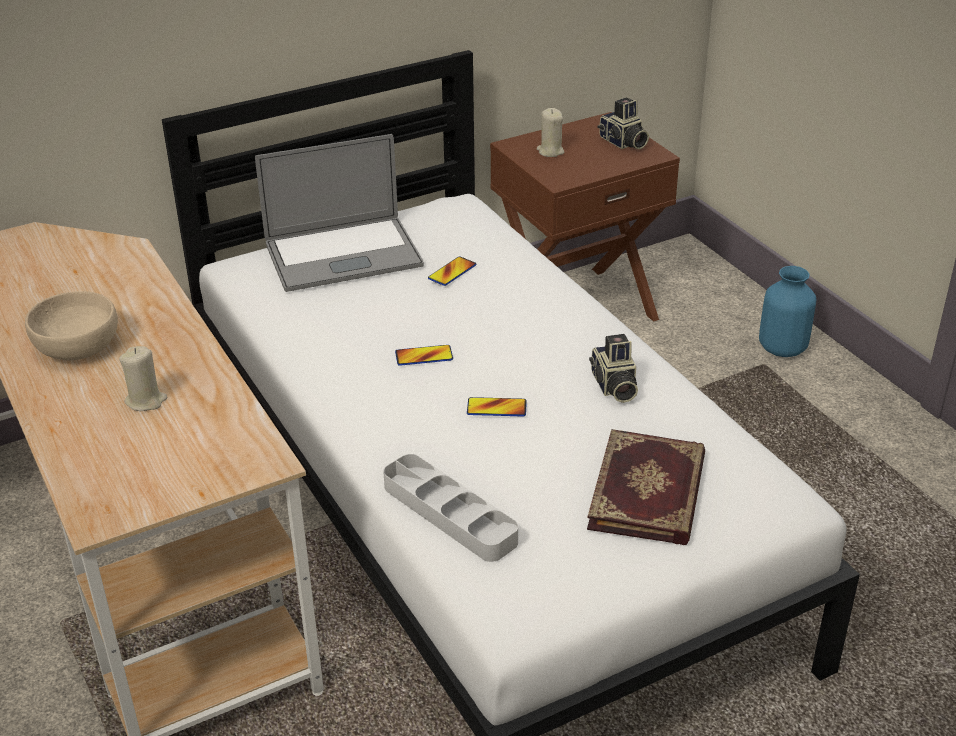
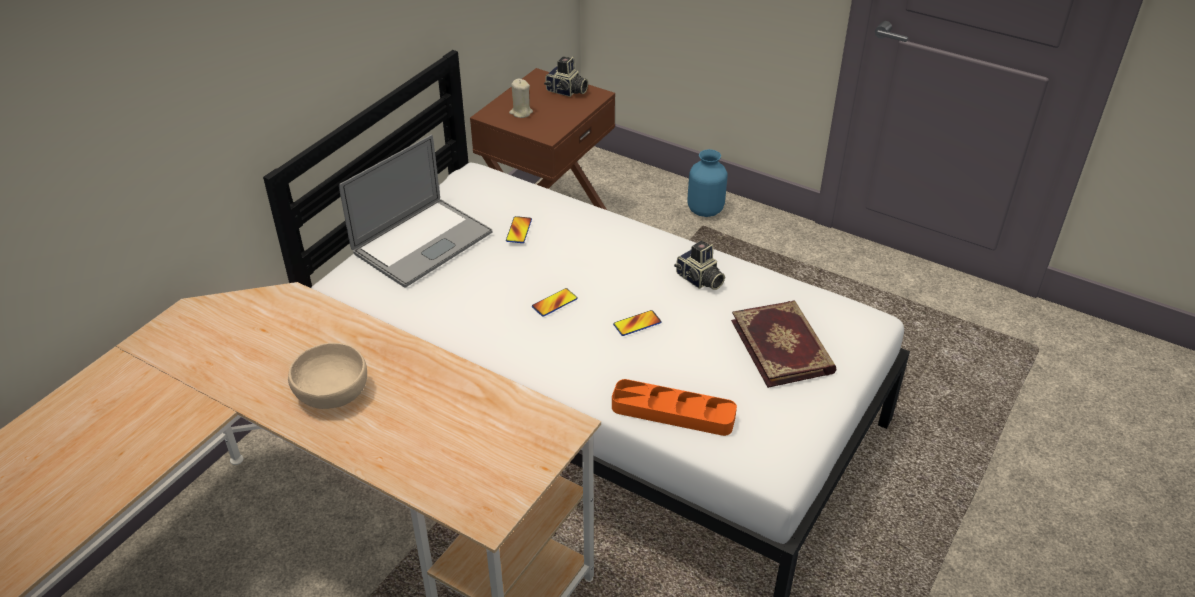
camera: 30 degrees left, 5 degrees up
beige candle [119,346,167,411] -> none
grey tray [383,454,518,562] -> orange tray [612,379,737,436]

